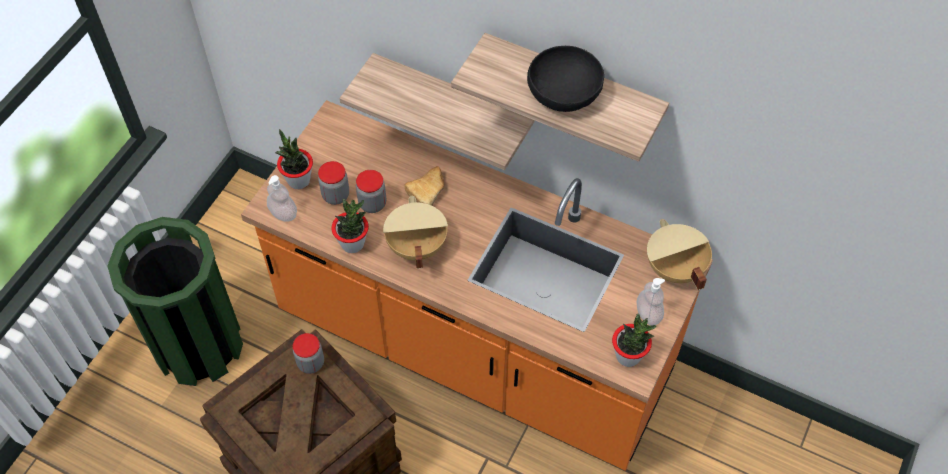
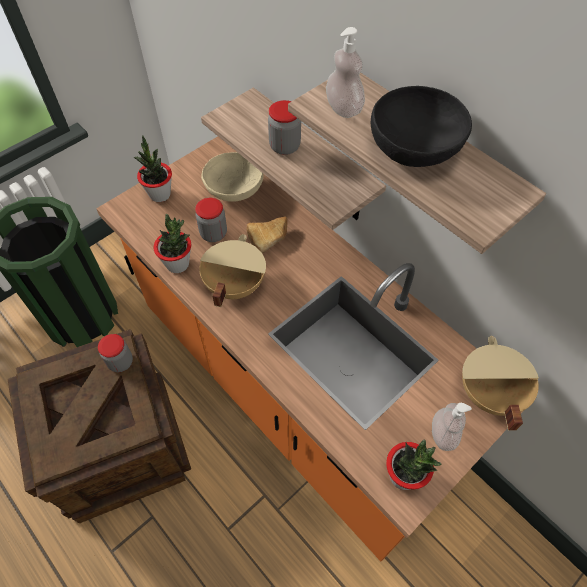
camera: 20 degrees right, 0 degrees up
soap dispenser [267,175,297,222] -> soap dispenser moved to [326,27,365,118]
jar [318,161,349,205] -> jar moved to [268,100,301,155]
none -> beige bowl [201,152,263,202]

